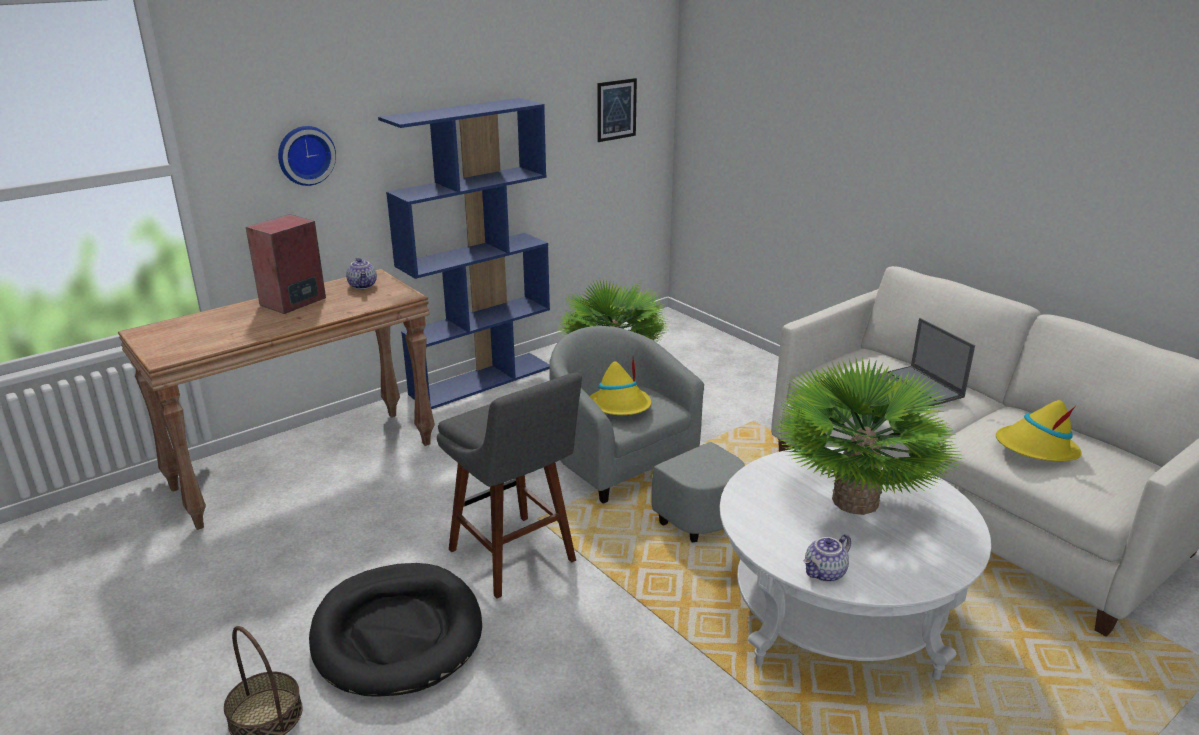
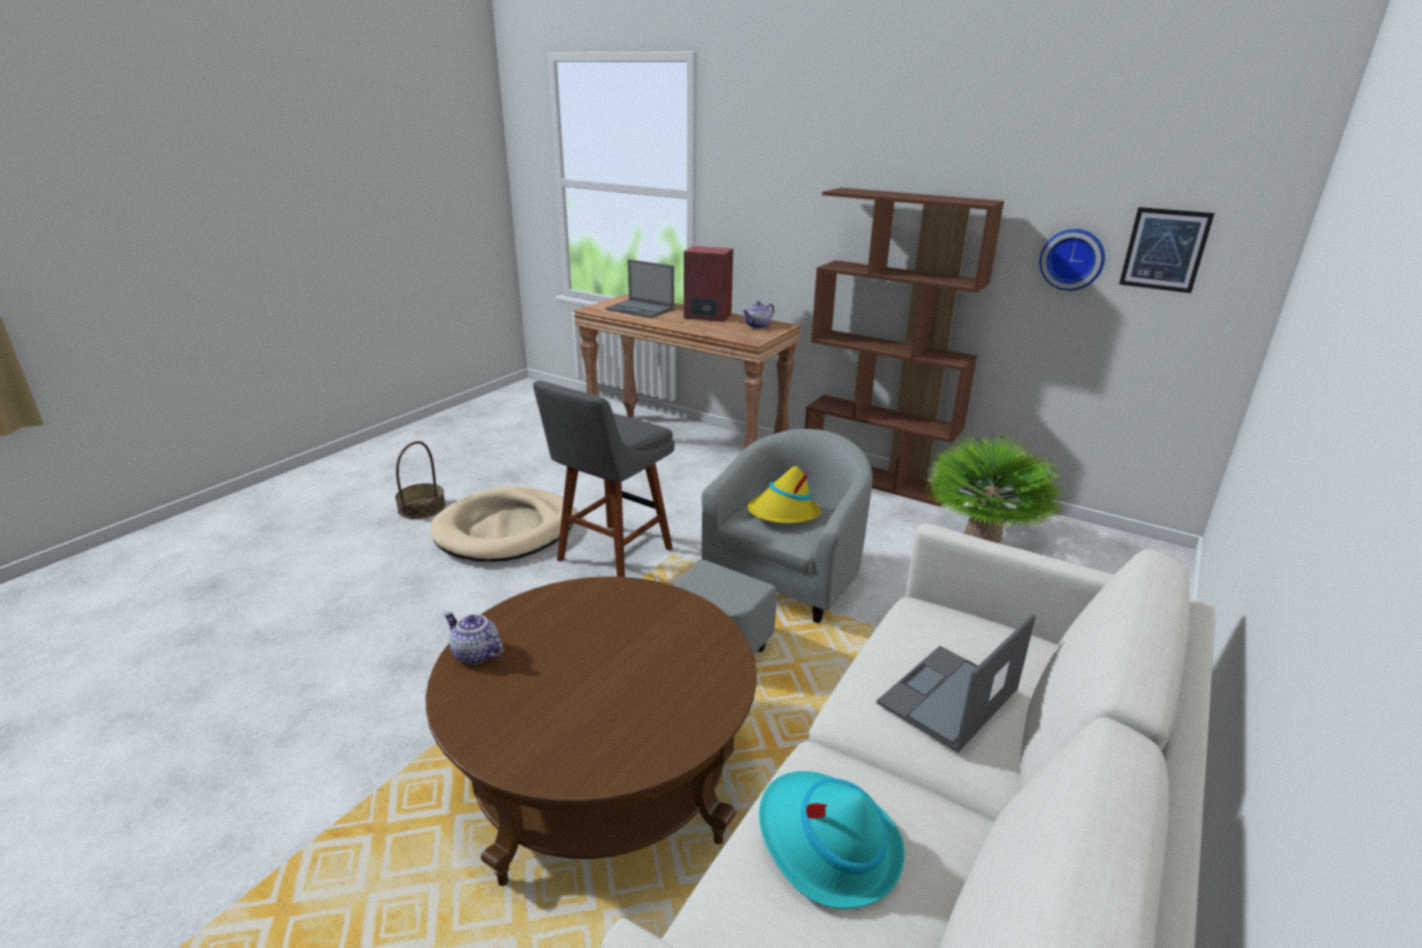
camera: 70 degrees right, 0 degrees up
wall clock [278,126,336,186] -> wall clock moved to [1039,229,1105,291]
black dog bed [309,563,482,697] -> beige dog bed [430,486,576,562]
blue bookcase [378,98,550,409] -> brown bookcase [805,188,1004,507]
white coffee table [720,447,991,680] -> brown coffee table [426,577,756,886]
potted plant [772,358,964,515] -> none
yellow hat [996,400,1082,461] -> turquoise hat [759,771,905,909]
none -> laptop [605,259,674,318]

